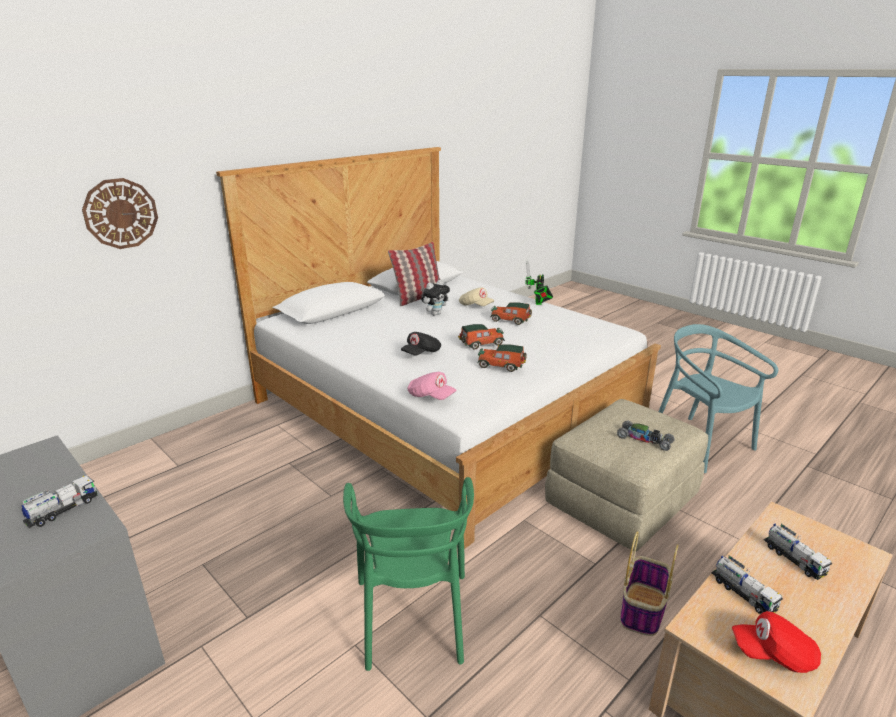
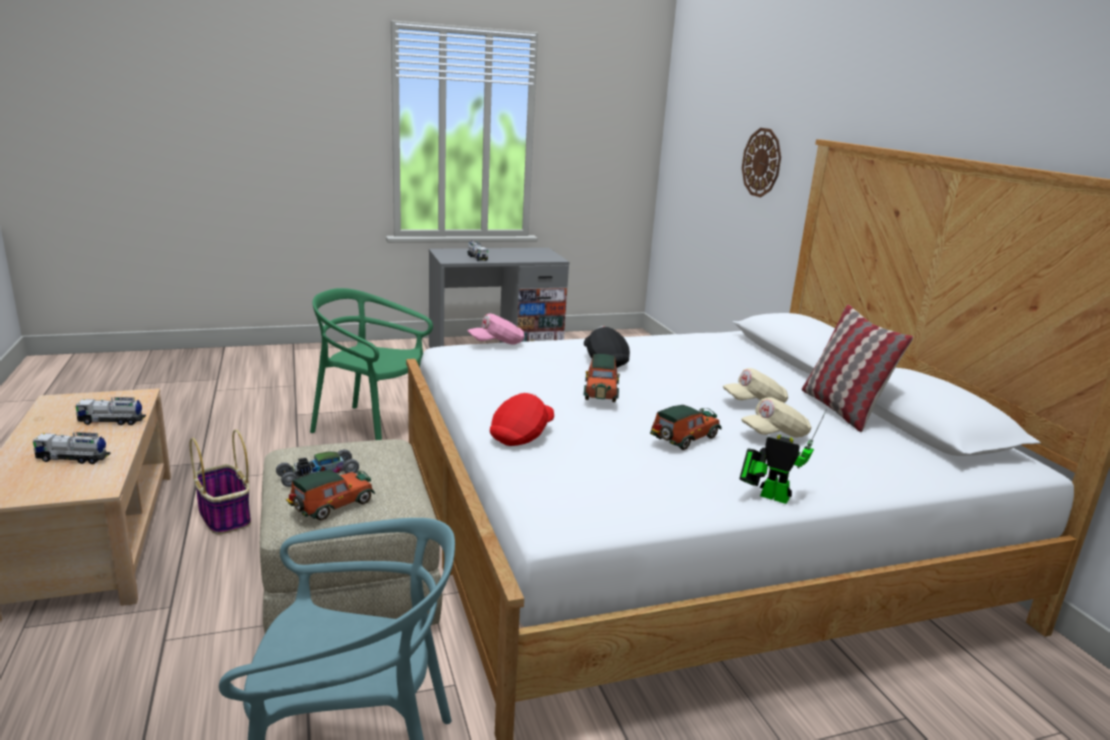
camera: 115 degrees right, 5 degrees down
plush toy [421,280,450,316] -> beige cap [723,368,788,403]
toy car [477,345,527,372] -> toy car moved to [286,469,375,520]
red cap [732,611,821,673] -> red cap moved to [490,393,554,446]

